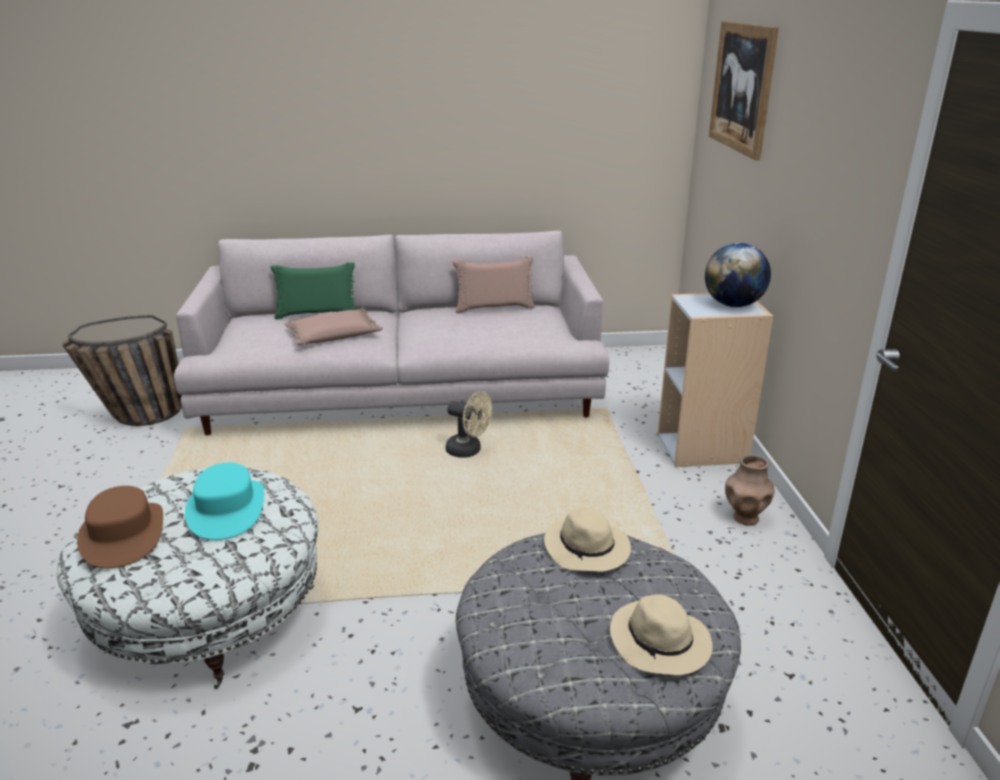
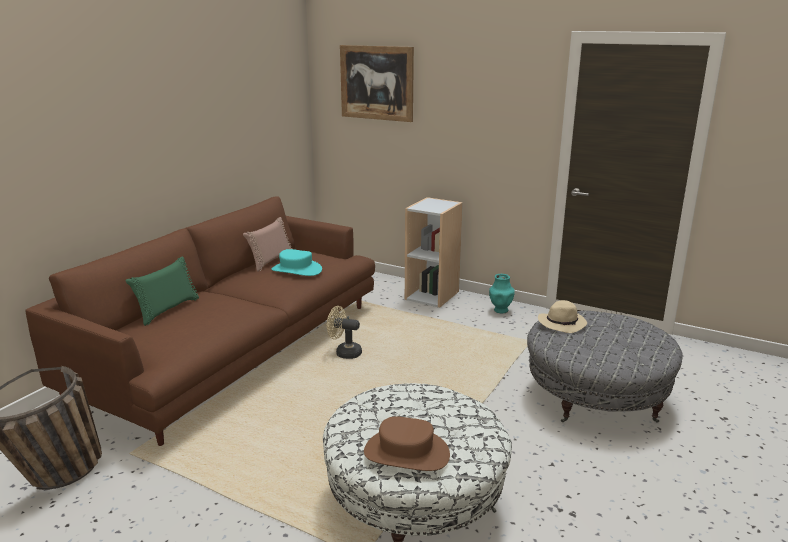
camera: 55 degrees left, 5 degrees down
white sofa [174,231,609,435] -> brown sofa [25,196,375,446]
turquoise hat [185,462,264,540] -> turquoise hat moved to [272,249,322,276]
beige pillow [285,307,383,345] -> none
beige fan [446,391,492,458] -> beige fan turned 135 degrees counterclockwise [327,306,362,359]
beige hat [610,594,712,676] -> none
globe [705,243,771,307] -> none
brown vase [725,454,774,526] -> turquoise vase [489,274,515,313]

